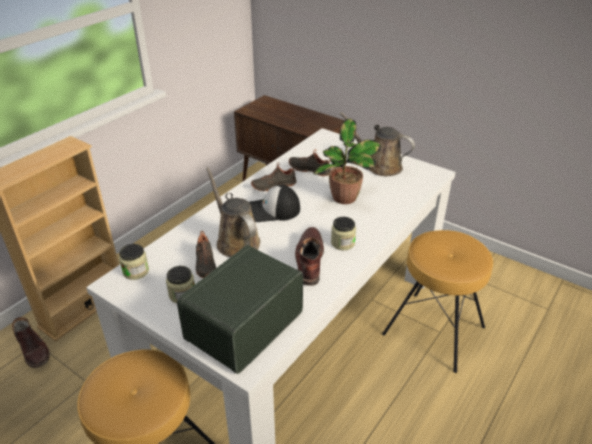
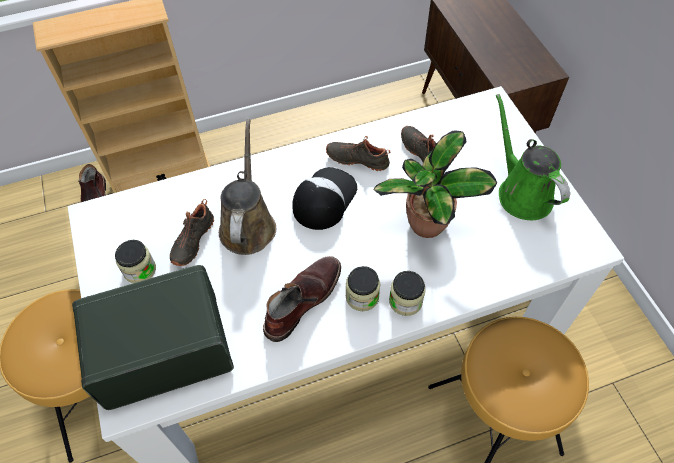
camera: 35 degrees right, 20 degrees up
jar [119,244,149,280] -> jar moved to [389,271,426,316]
cap [249,185,300,222] -> cap turned 90 degrees clockwise [292,167,357,230]
brown watering can [340,112,415,176] -> green watering can [496,94,570,220]

